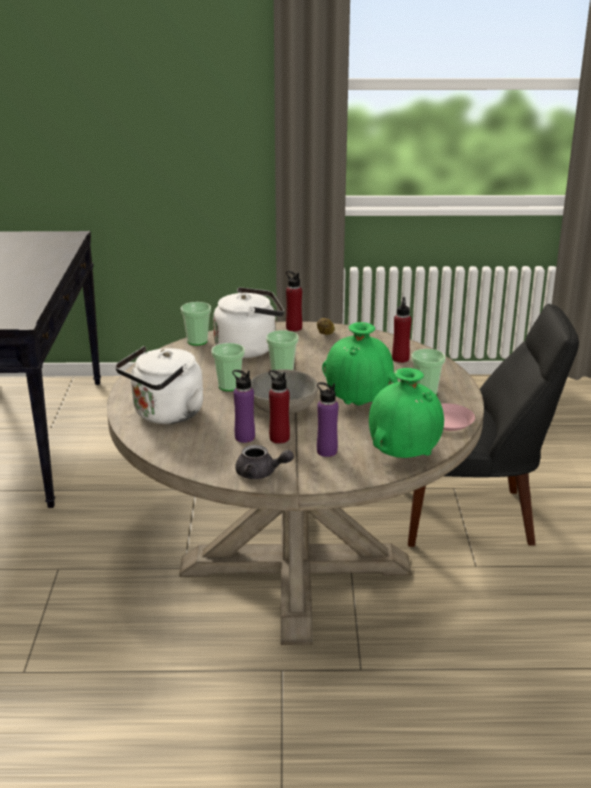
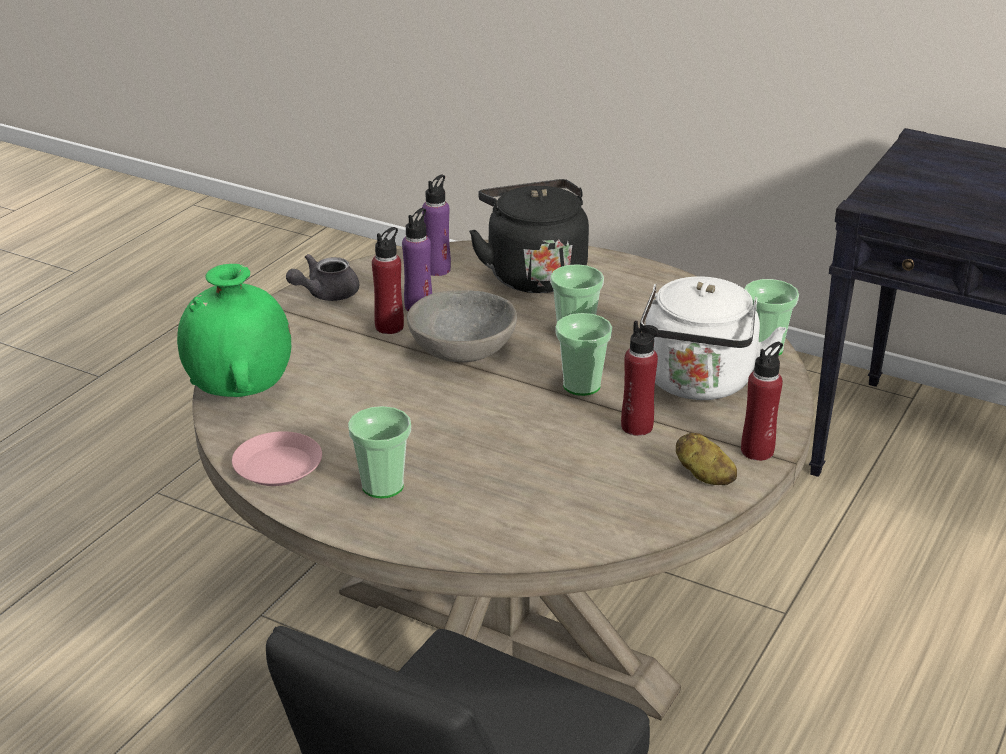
camera: 120 degrees right, 5 degrees up
white kettle [115,346,203,424] -> black kettle [469,179,589,293]
purple bottle [317,382,338,457] -> purple bottle moved to [422,174,451,276]
green vase [322,322,398,406] -> none
red bottle [392,297,412,363] -> red bottle moved to [621,321,659,436]

